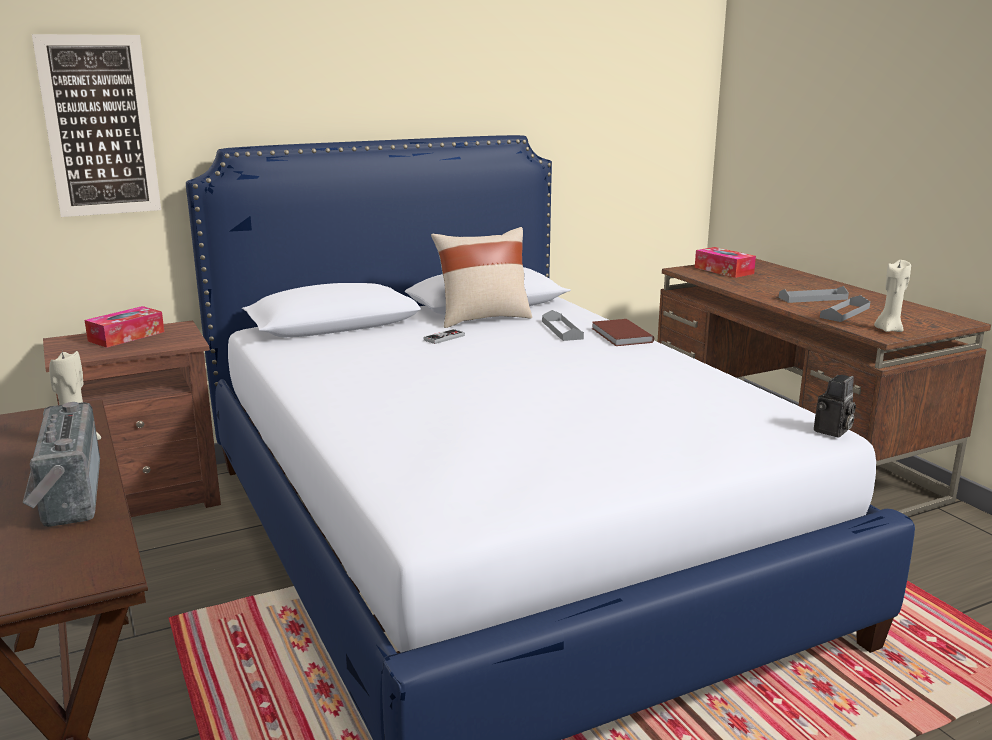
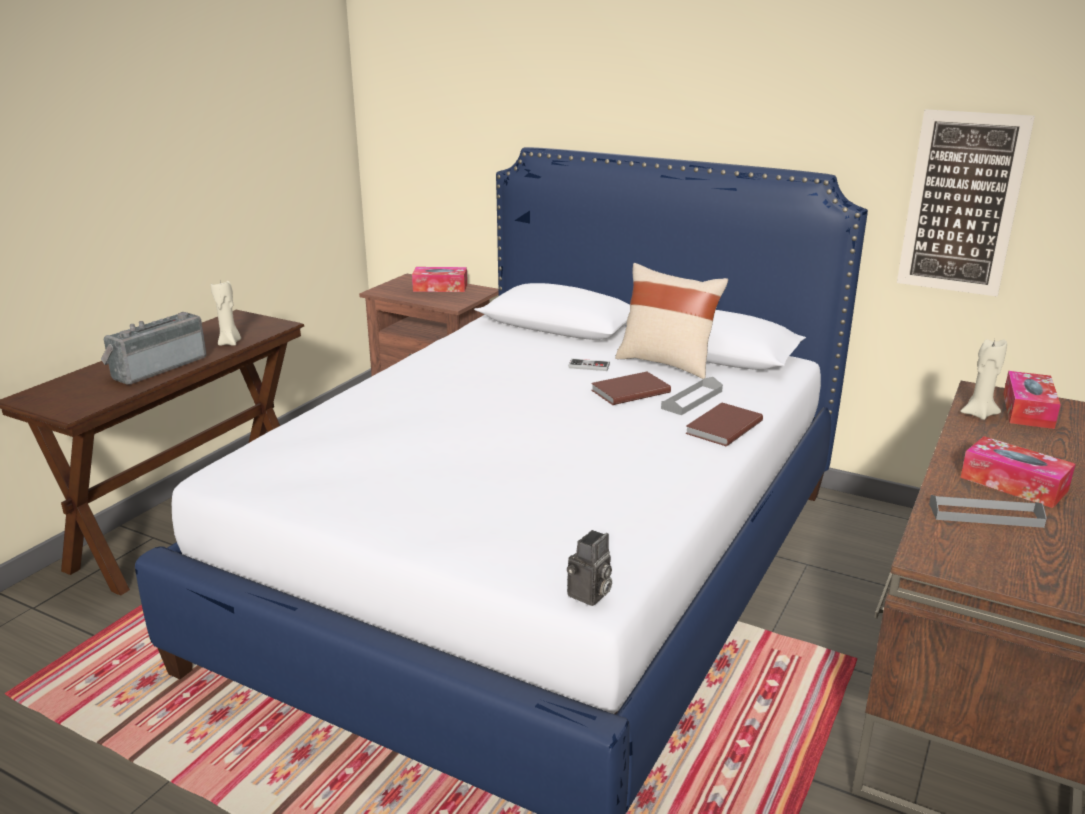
camera: 55 degrees right, 5 degrees up
picture [32,34,161,217] -> picture moved to [897,109,1035,297]
grey tray [779,286,849,303] -> tissue box [960,436,1076,508]
camera [814,375,856,438] -> camera turned 60 degrees counterclockwise [567,530,612,606]
beige candle [874,260,911,332] -> beige candle moved to [960,339,1007,420]
none -> brown book [591,372,671,405]

